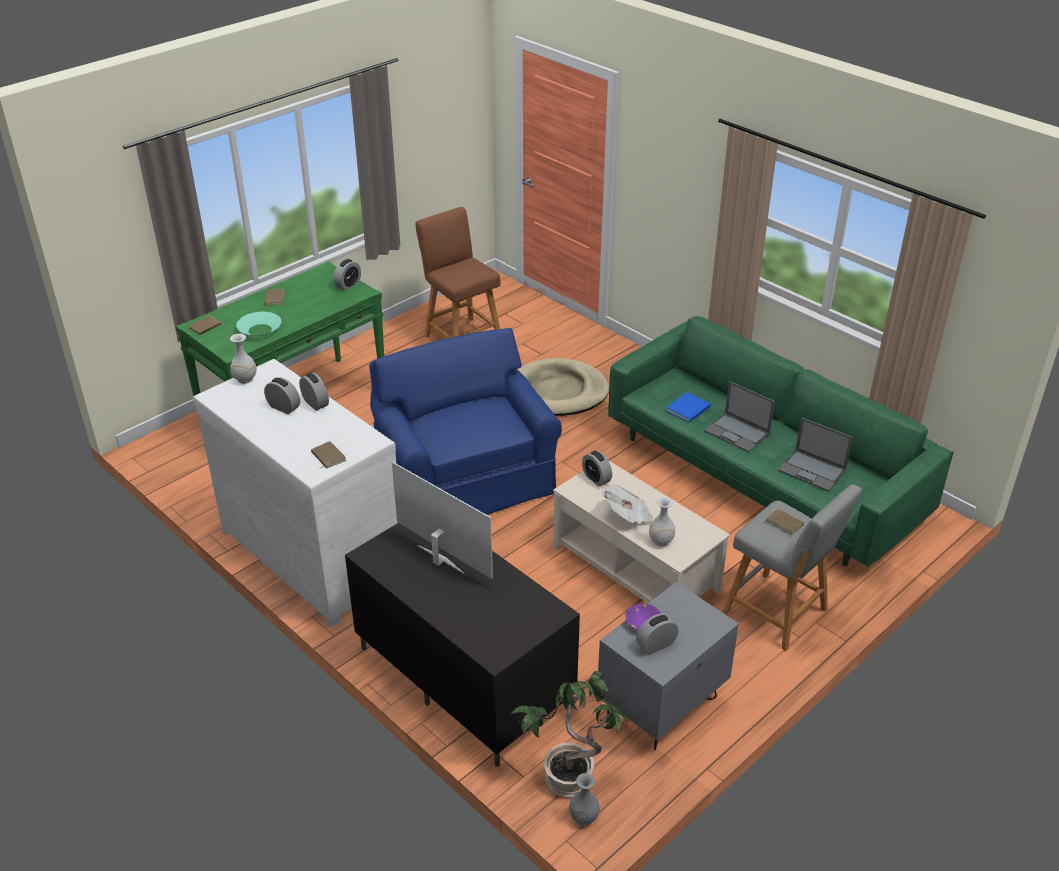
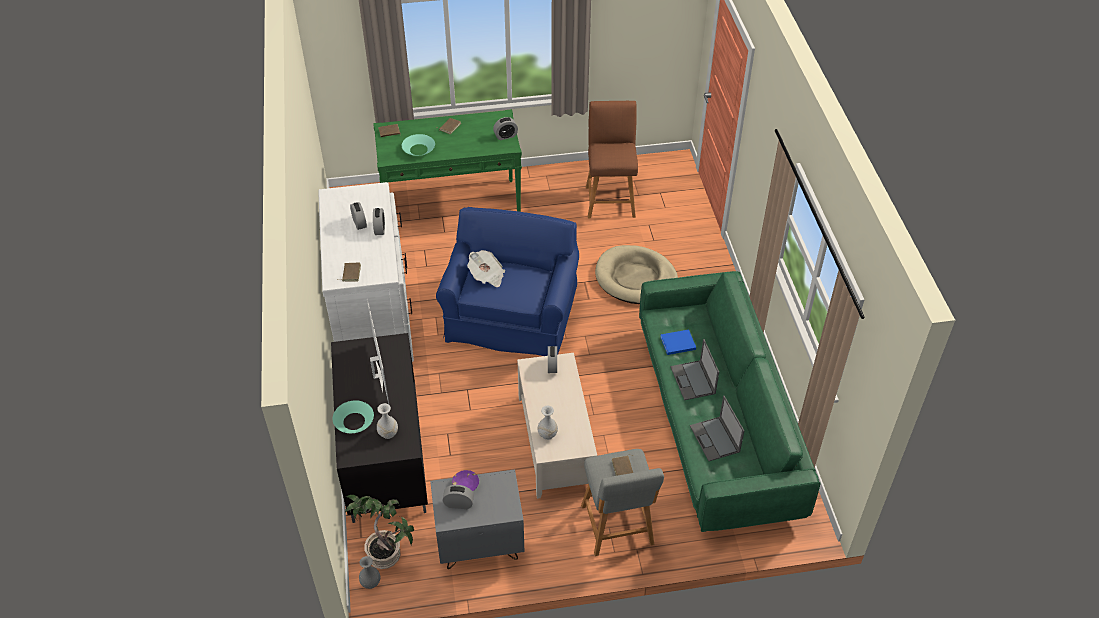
camera: 35 degrees right, 10 degrees up
white vase [230,334,257,384] -> white vase moved to [377,403,398,439]
newspaper [602,485,654,524] -> newspaper moved to [467,250,505,287]
none -> turquoise bowl [333,400,374,433]

